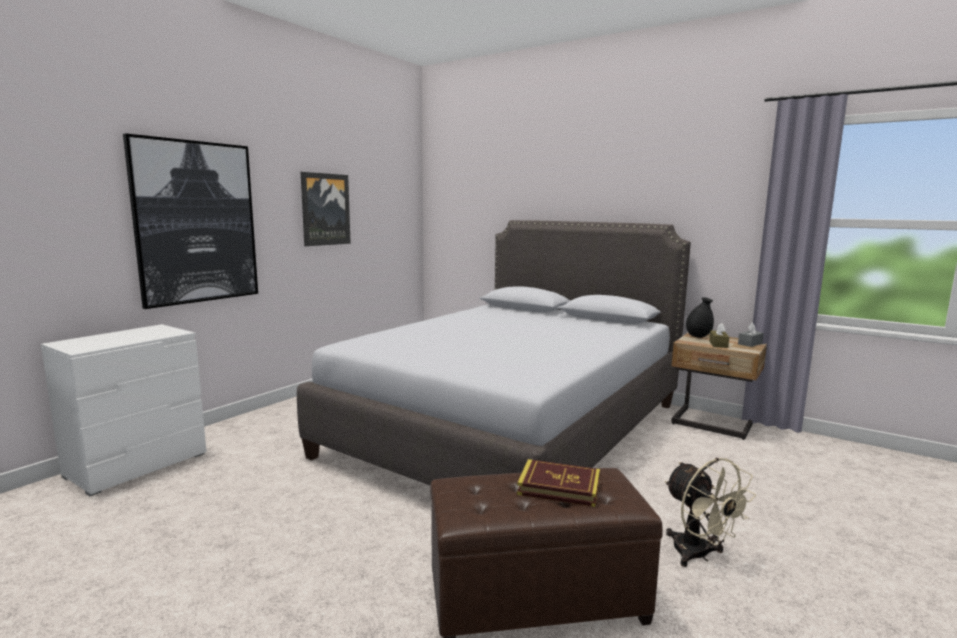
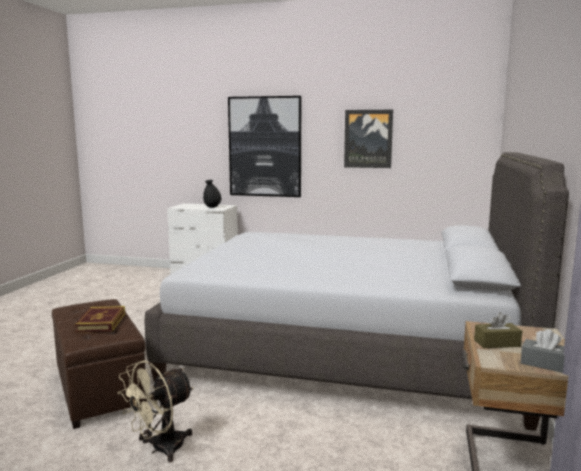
camera: 70 degrees right, 0 degrees up
black vase [686,297,714,338] -> black vase moved to [203,180,221,208]

